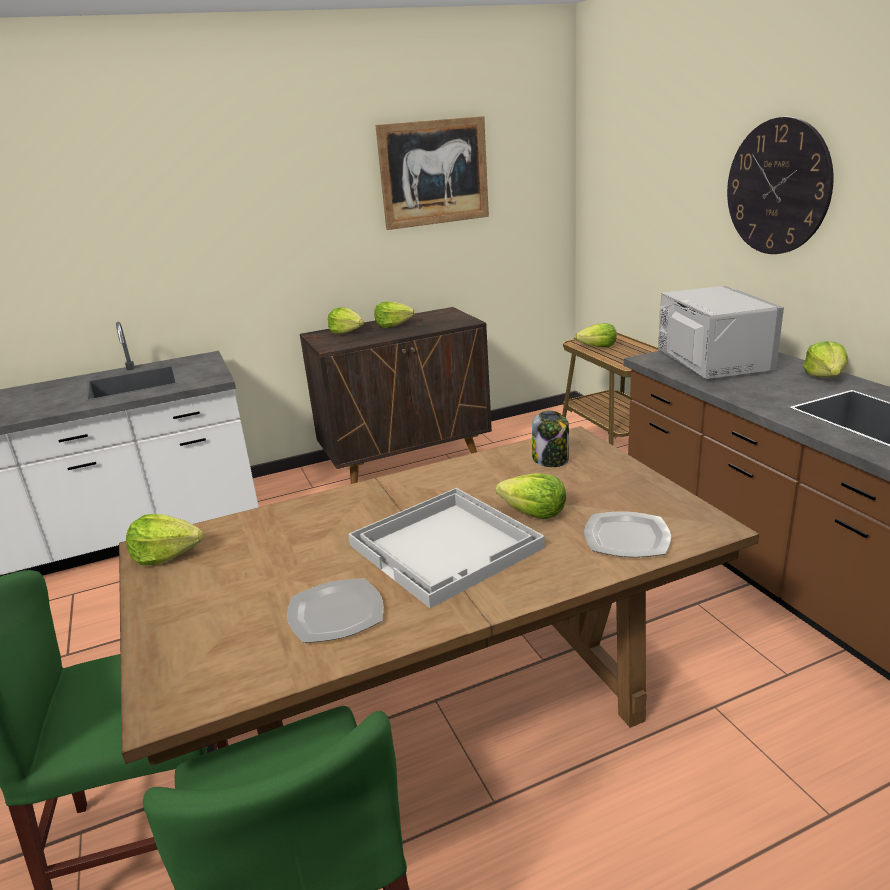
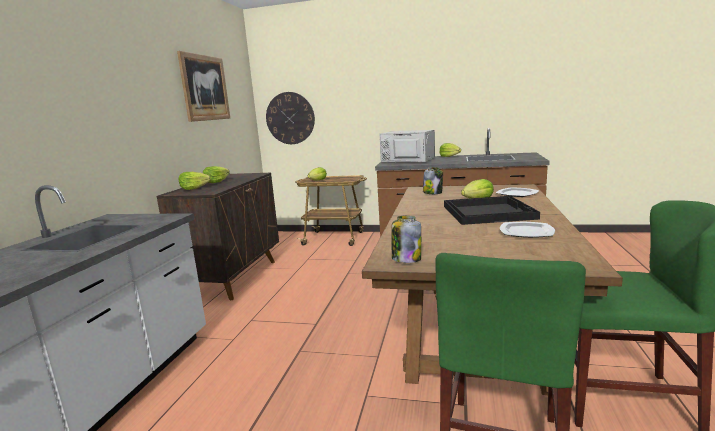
camera: 55 degrees left, 10 degrees down
lettuce [126,514,203,566] -> jar [392,216,421,263]
white tray [348,488,545,608] -> black tray [444,196,540,225]
wall clock [727,117,834,254] -> wall clock moved to [266,92,315,144]

